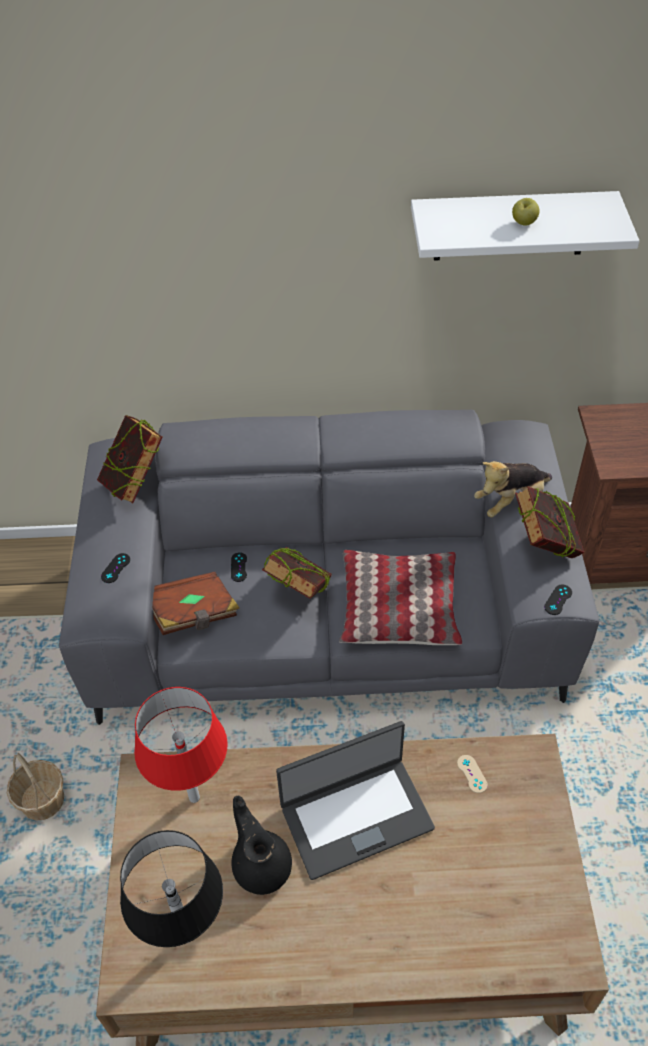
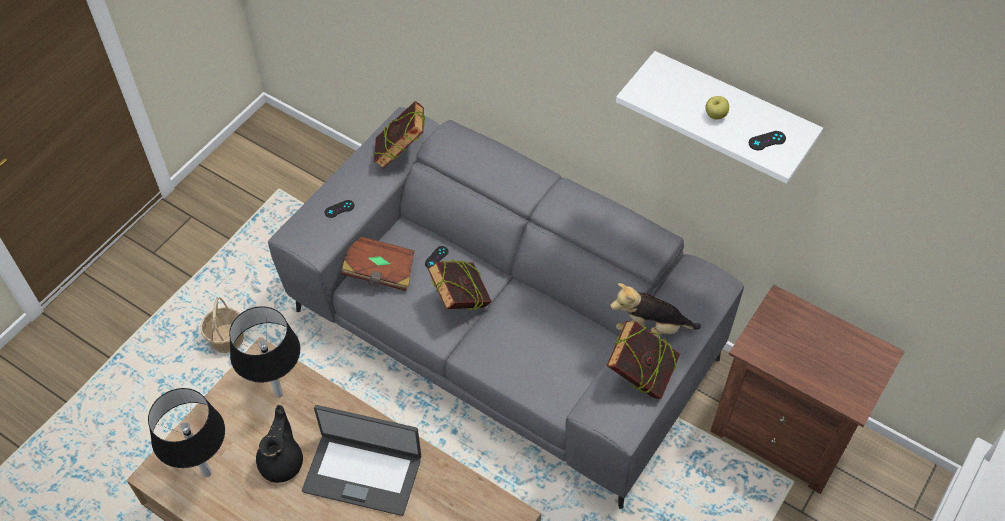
camera: 35 degrees right, 5 degrees up
red table lamp [134,687,228,803] -> black table lamp [229,306,300,397]
pillow [339,550,462,645] -> none
beige game controller [457,755,488,793] -> none
black game controller [544,584,572,615] -> black game controller moved to [749,131,786,150]

